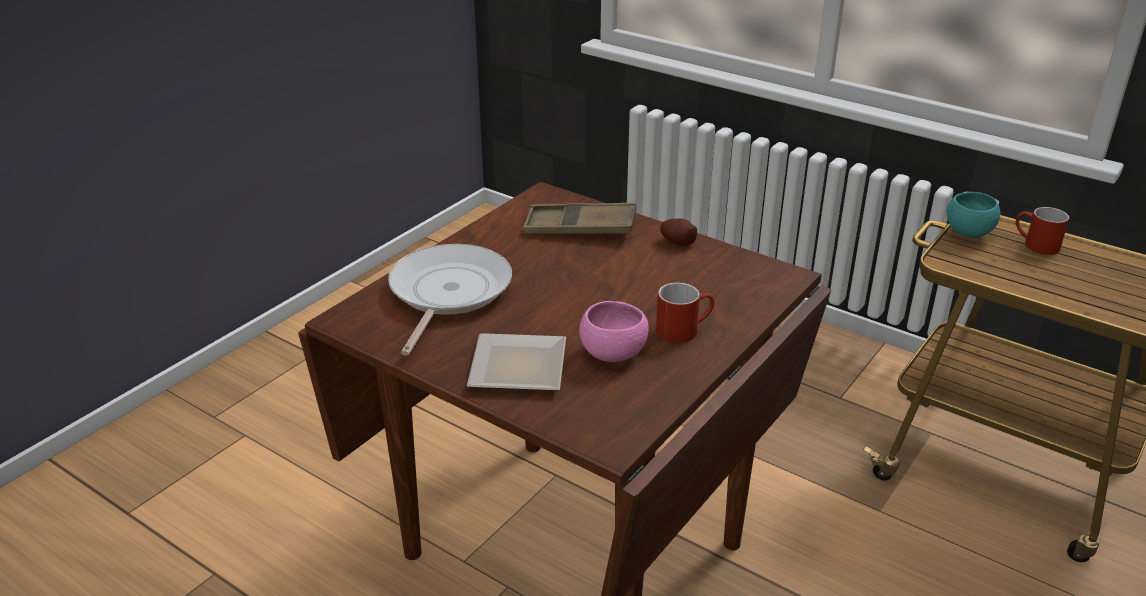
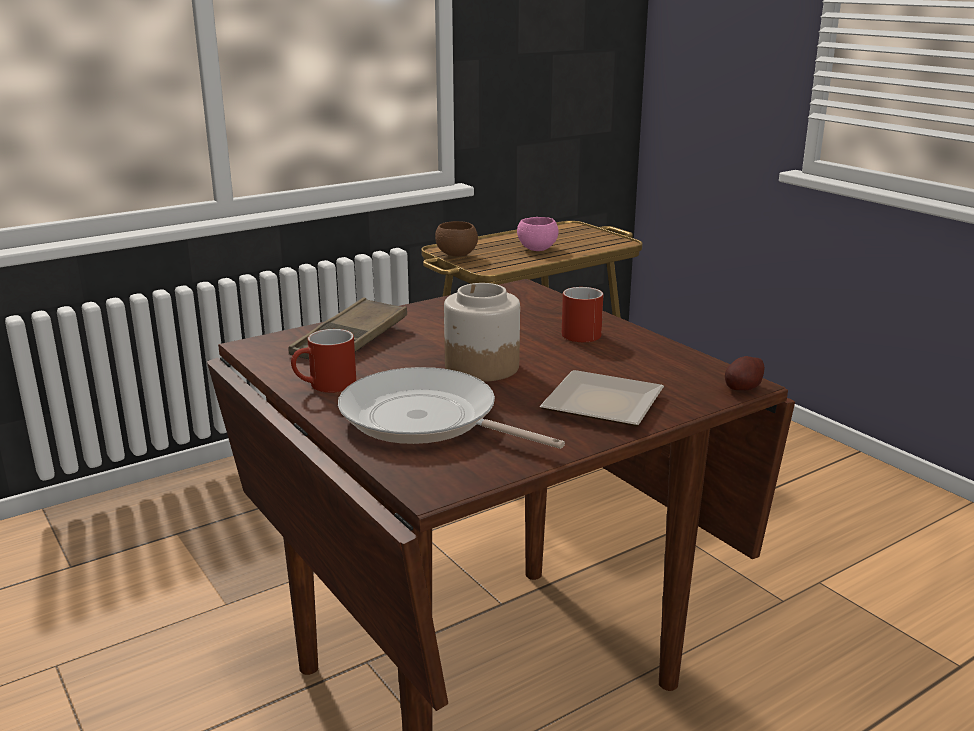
camera: 70 degrees left, 10 degrees down
pink bowl [579,301,649,362] -> pink bowl moved to [517,217,559,251]
potato [660,219,697,246] -> potato moved to [725,356,765,390]
turquoise bowl [946,192,1000,238] -> brown bowl [435,221,478,257]
red mug [1016,207,1069,255] -> red mug moved to [291,329,356,393]
none -> jar [444,283,520,382]

